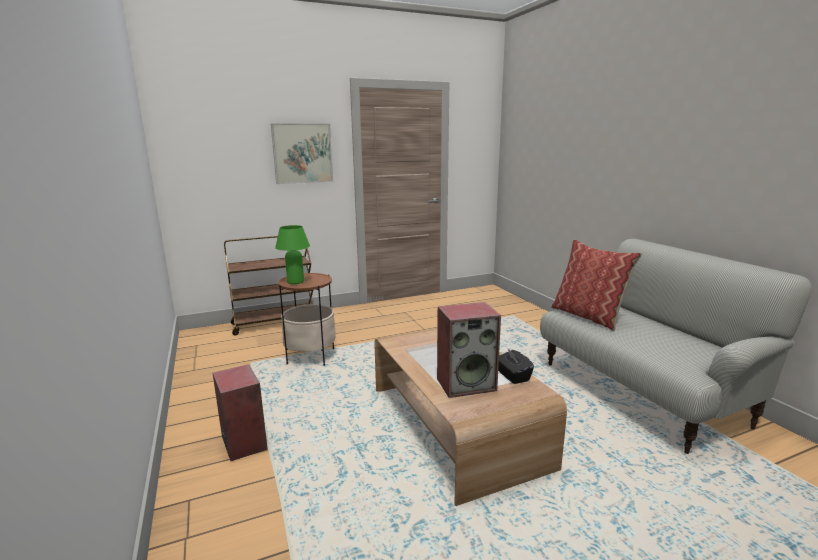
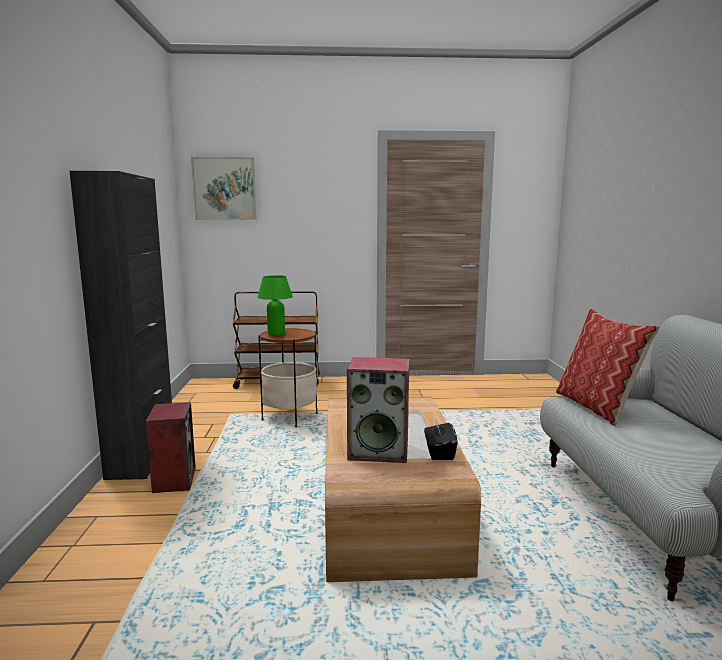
camera: 20 degrees right, 5 degrees down
picture [271,123,333,184] -> picture moved to [191,157,256,220]
none -> black cabinet [69,171,172,480]

